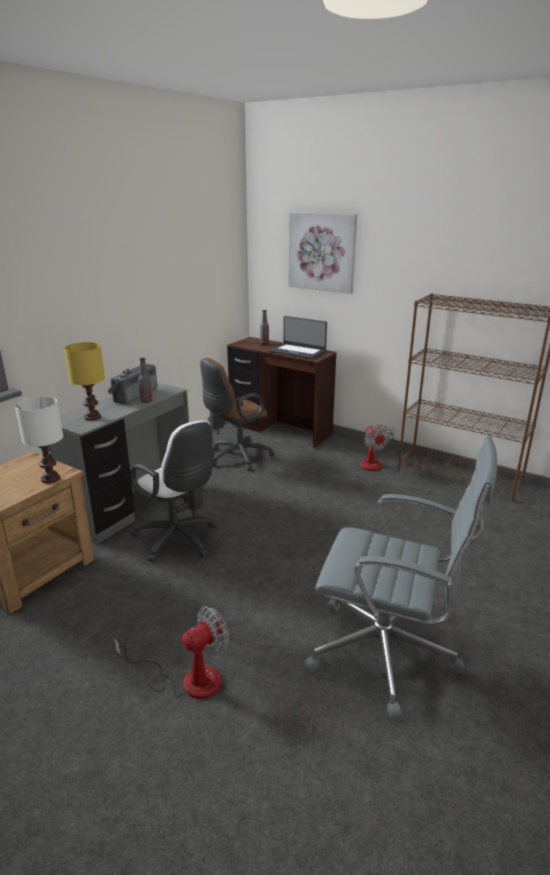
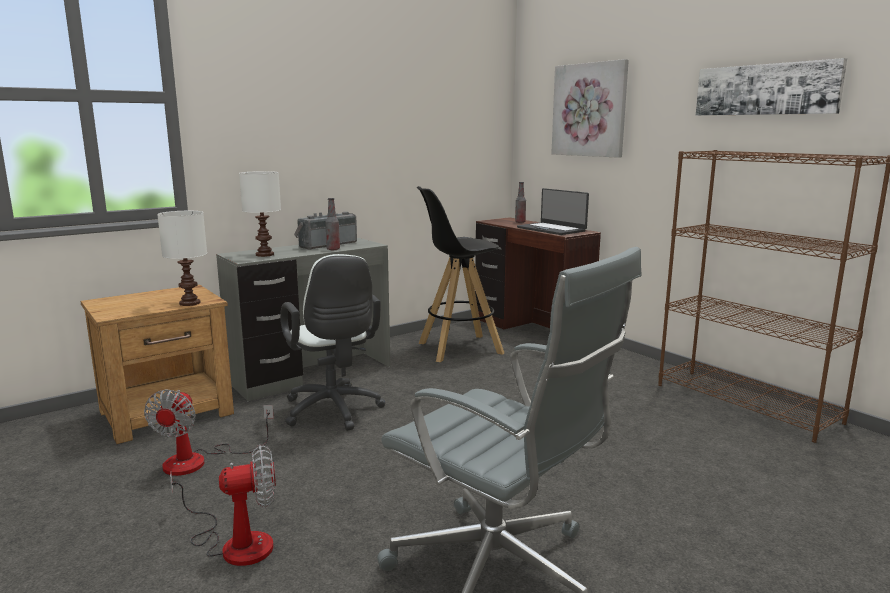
camera: 20 degrees right, 10 degrees down
yellow table lamp [64,342,105,421] -> white table lamp [239,171,281,257]
brown office chair [200,358,275,471] -> black stool [417,186,504,362]
fan [360,424,394,471] -> fan moved to [144,390,274,476]
none -> picture [696,58,847,116]

